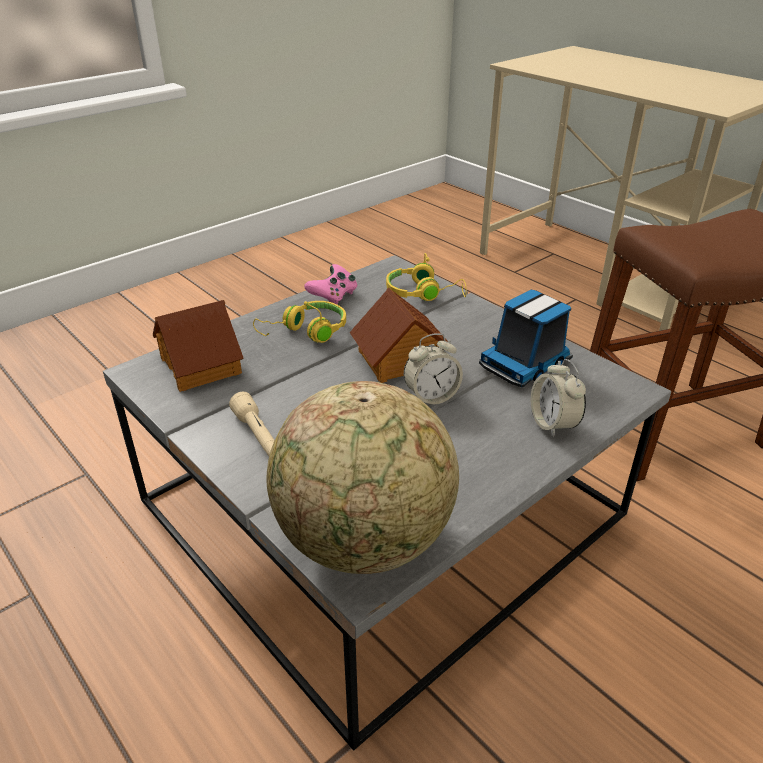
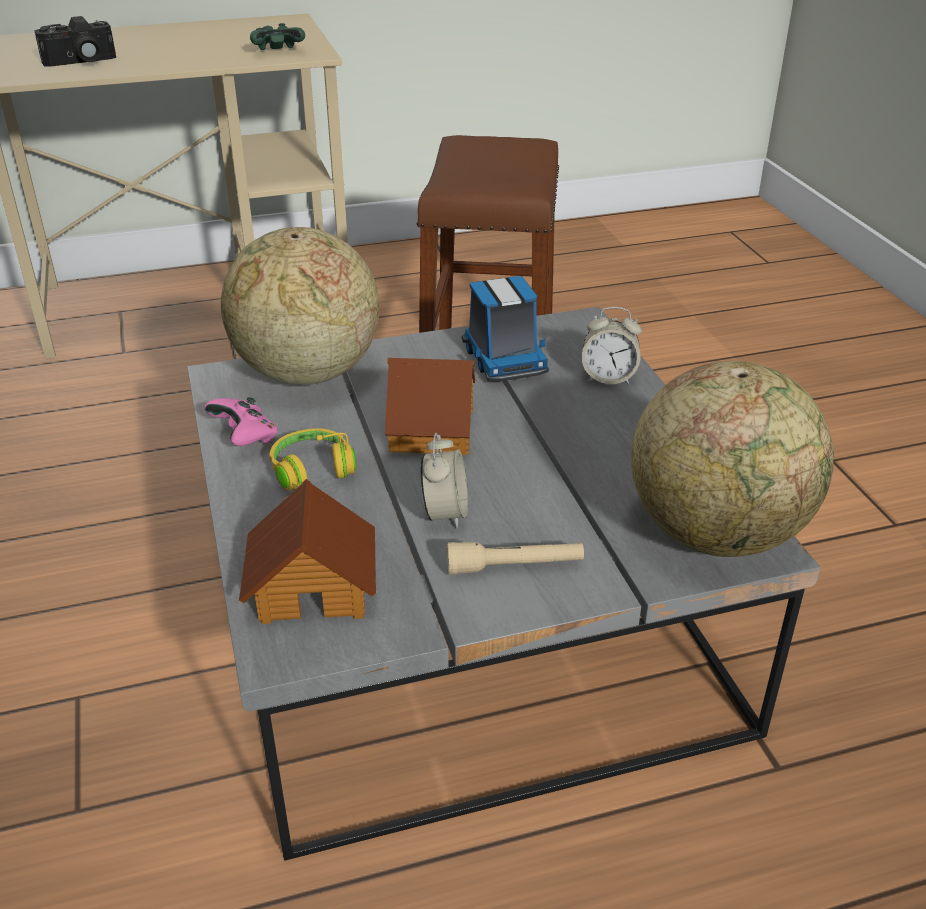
camera: 65 degrees left, 0 degrees up
yellow headphones [386,253,466,301] -> globe [221,227,379,385]
alarm clock [404,333,463,405] -> alarm clock moved to [421,433,468,529]
none -> camera [34,16,116,67]
none -> green game controller [250,23,305,50]

